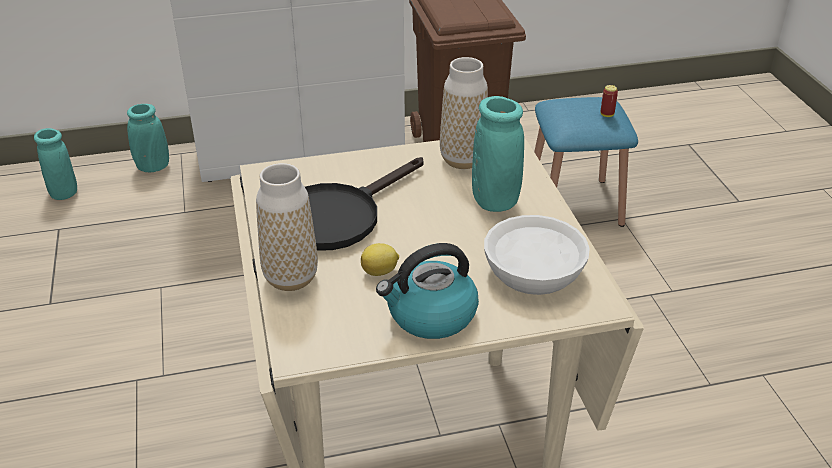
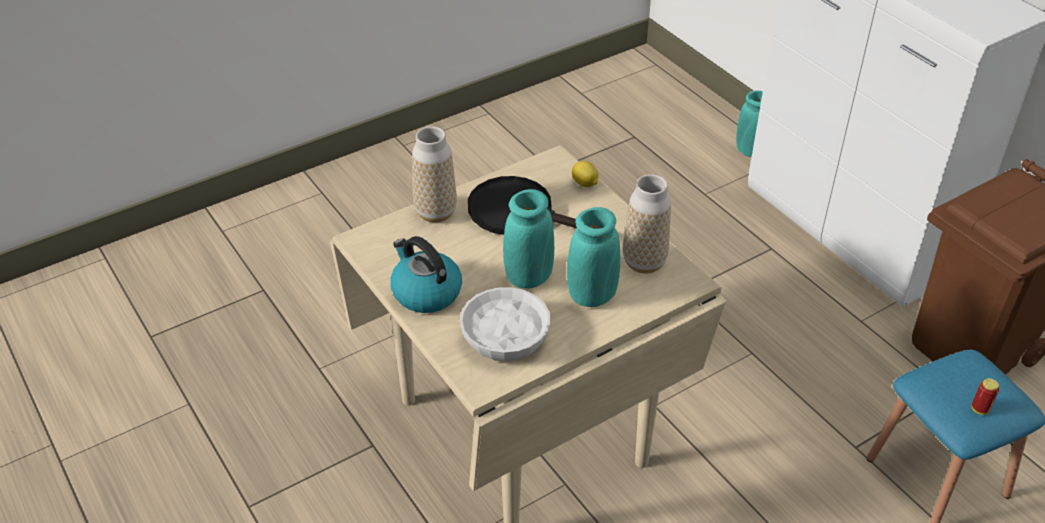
camera: 70 degrees right, 5 degrees up
turquoise vase [34,128,77,200] -> turquoise vase moved to [503,189,554,288]
lemon [361,243,399,276] -> lemon moved to [572,161,599,187]

